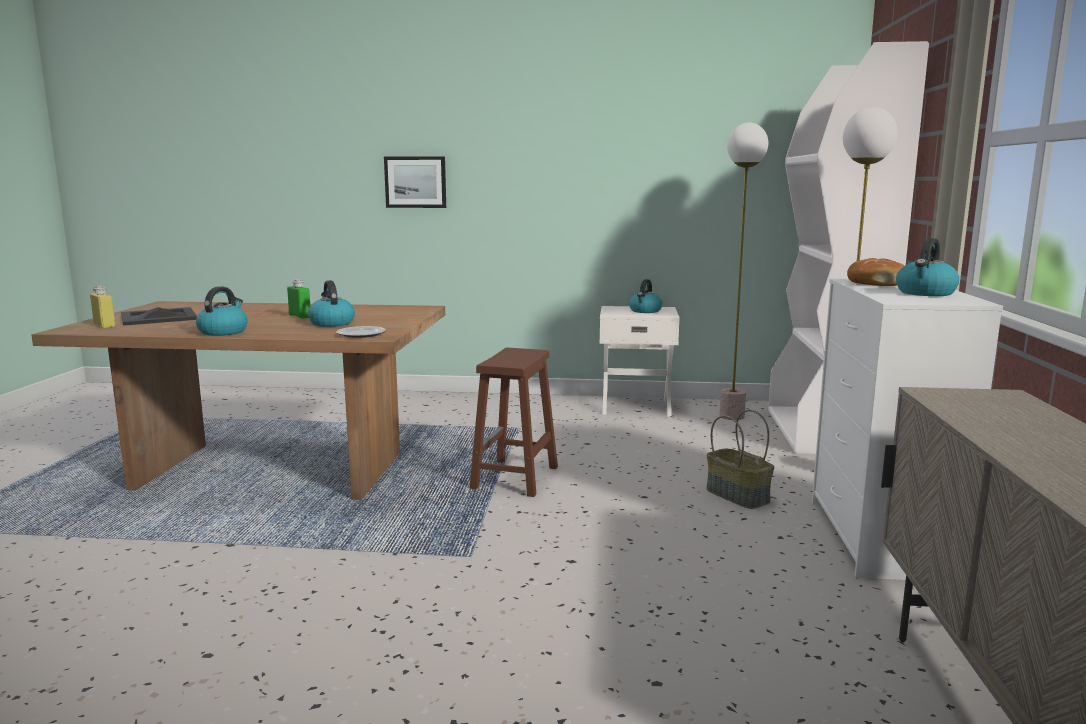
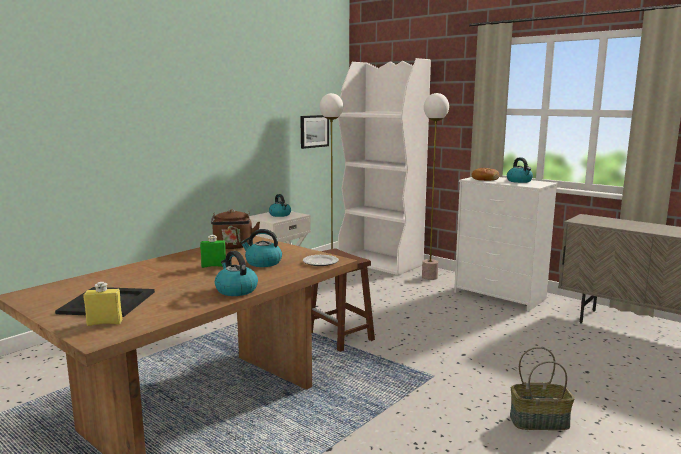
camera: 55 degrees left, 0 degrees up
picture [384,156,446,208] -> picture moved to [300,115,329,149]
basket [707,410,774,509] -> basket moved to [510,347,575,430]
none -> brown kettle [211,209,260,249]

